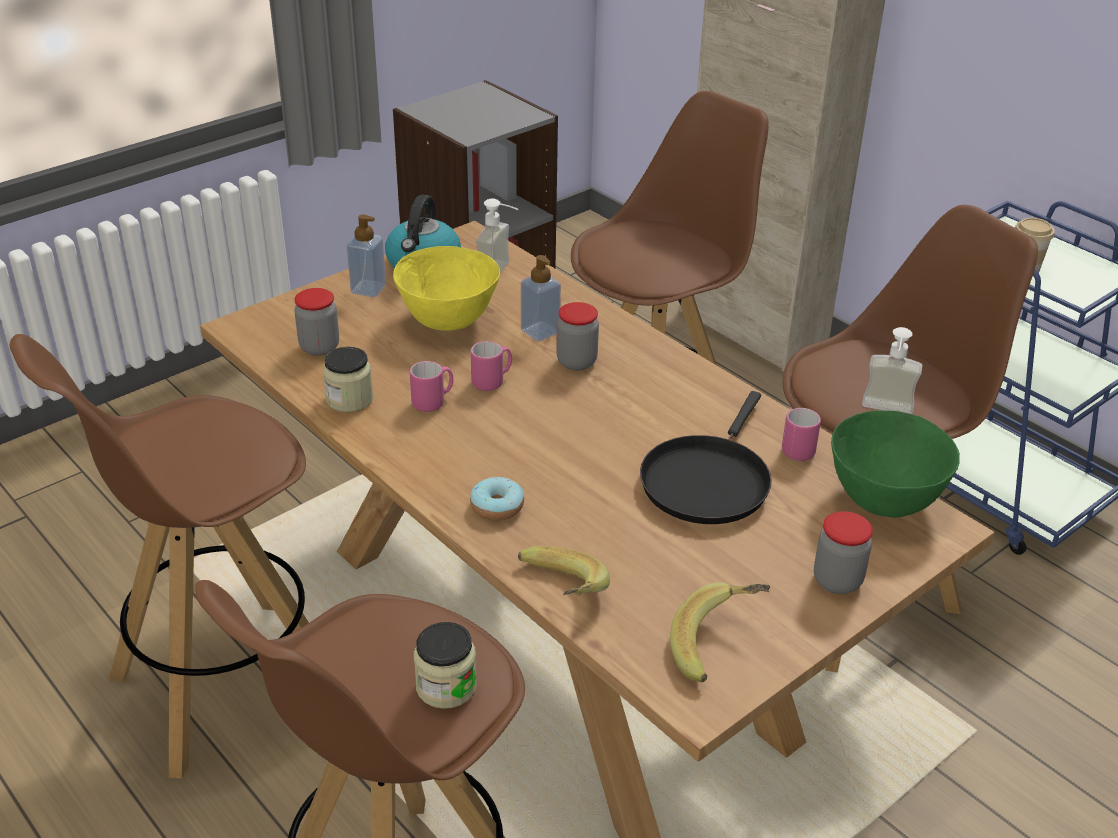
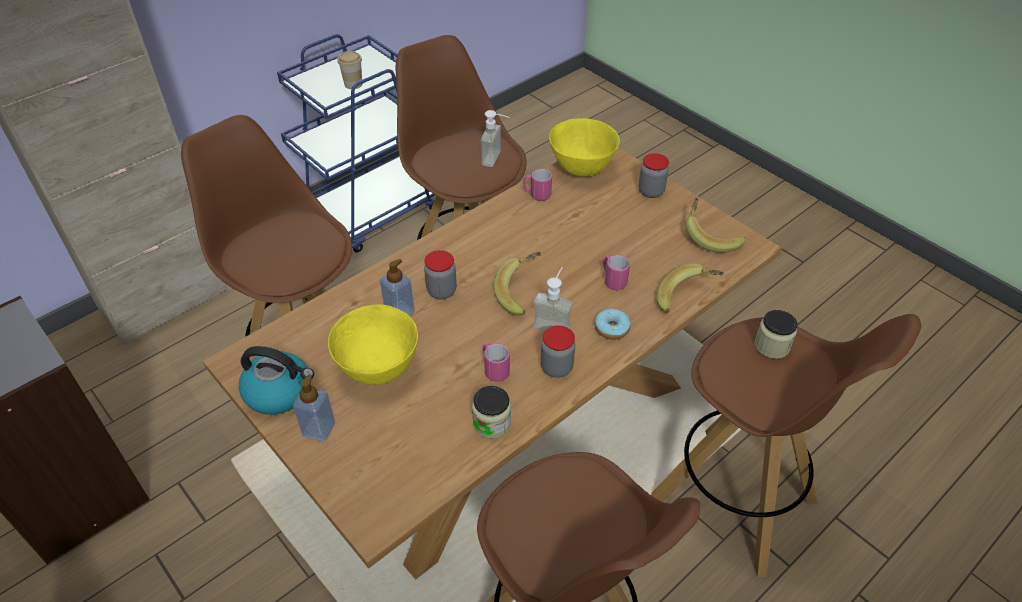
camera: 90 degrees left, 10 degrees up
jar [294,288,339,356] -> jar moved to [541,325,575,378]
pink mug [470,341,512,391] -> pink mug moved to [603,255,630,290]
soap dispenser [476,198,518,273] -> soap dispenser moved to [533,267,573,331]
black frying pan [640,391,772,524] -> none
green bowl [831,410,960,517] -> yellow bowl [549,118,620,177]
none -> banana [494,252,541,315]

